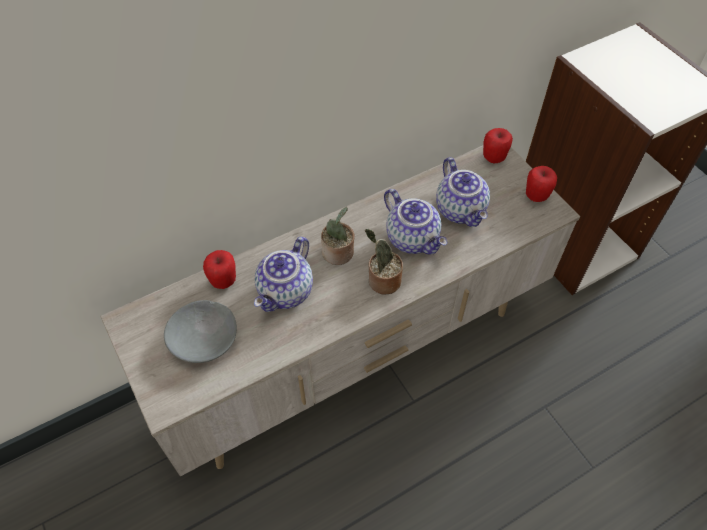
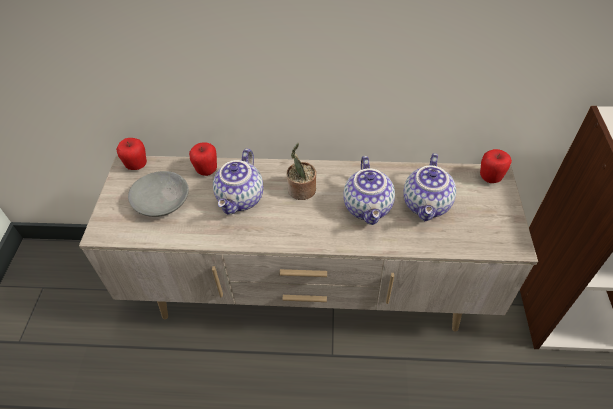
camera: 35 degrees right, 5 degrees down
teapot [254,237,313,312] -> teapot turned 45 degrees counterclockwise [213,148,263,215]
potted plant [365,229,403,295] -> none
apple [526,166,557,202] -> apple moved to [116,138,147,170]

